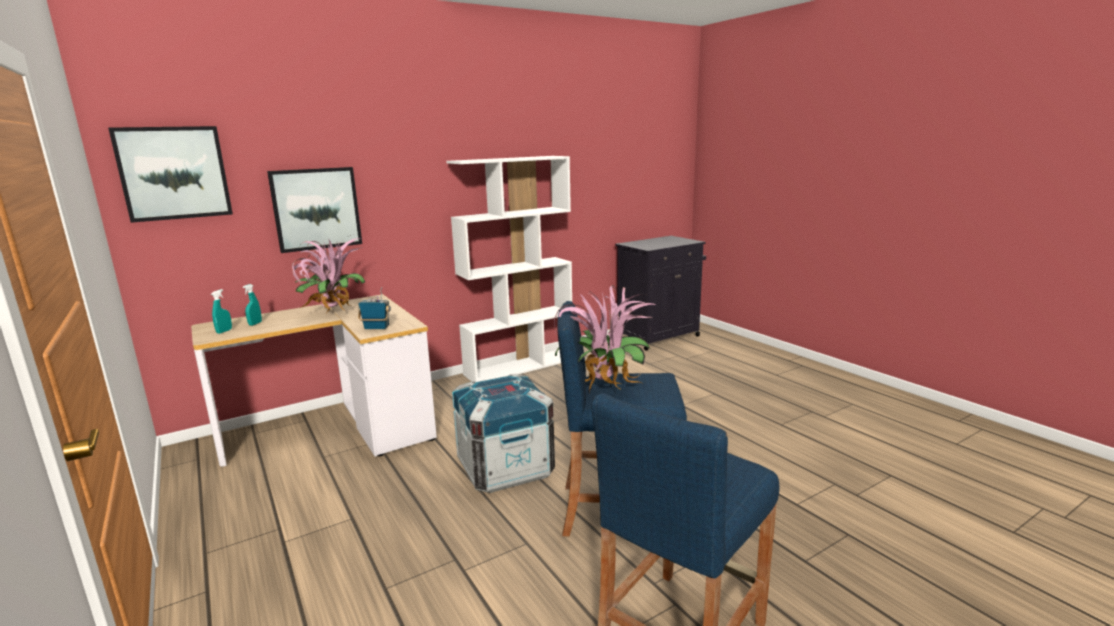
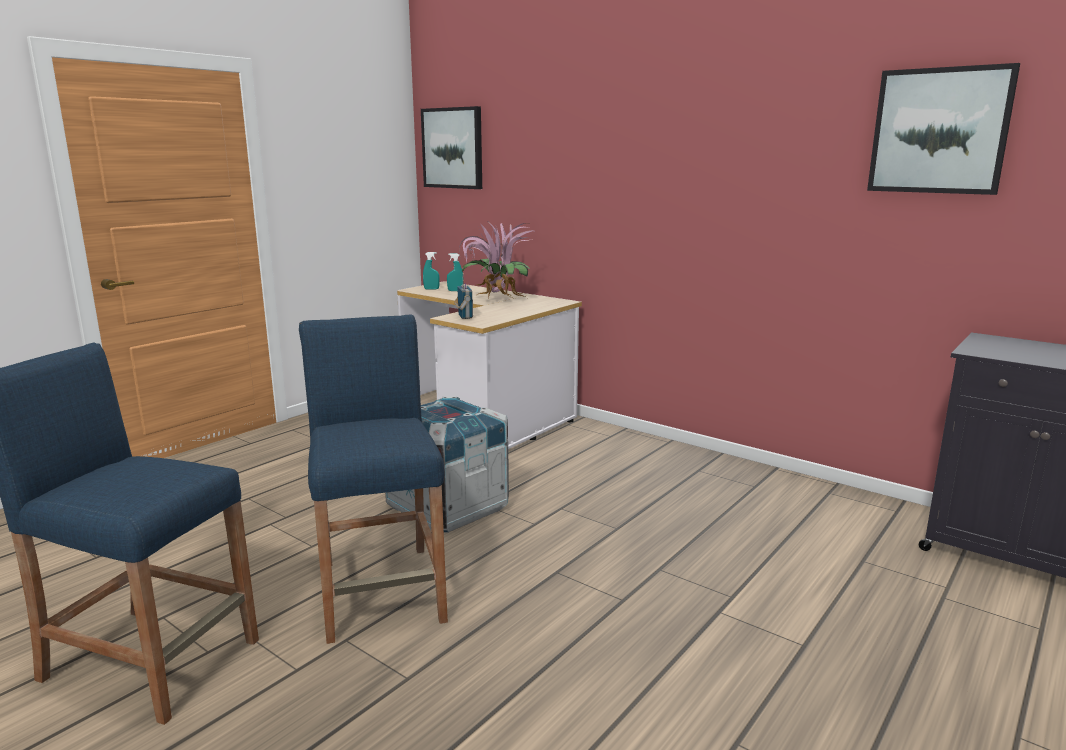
camera: 70 degrees right, 0 degrees up
picture [267,167,362,253] -> picture moved to [867,63,1020,195]
white bookcase [447,156,572,382] -> none
potted plant [554,285,655,393] -> none

